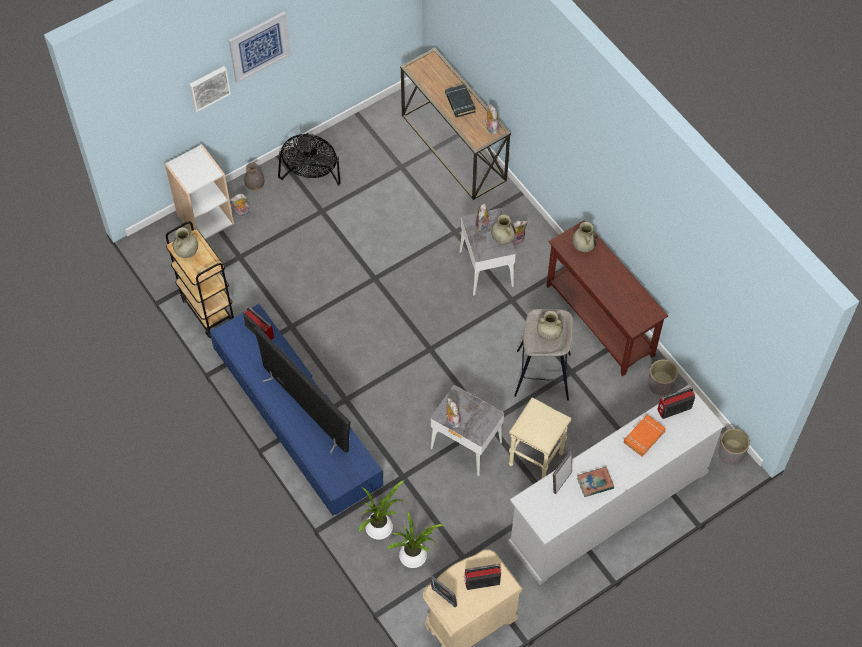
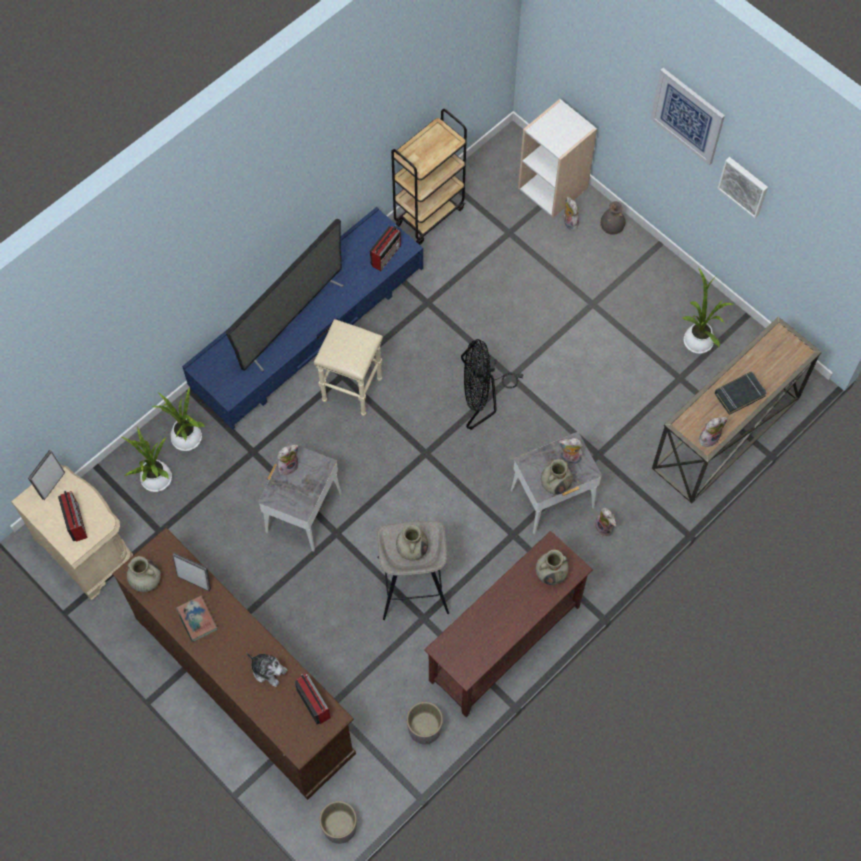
camera: 80 degrees right, 5 degrees up
beige vase [173,227,198,258] -> beige vase moved to [127,556,161,592]
picture [189,66,231,112] -> picture moved to [717,157,768,218]
black fan [278,133,341,186] -> black fan moved to [461,339,524,430]
white cabinet [508,384,725,585] -> brown cabinet [112,528,356,800]
beige stool [509,398,571,479] -> beige stool moved to [314,319,383,416]
orange book [624,415,666,457] -> plush toy [246,653,288,687]
none -> potted plant [682,267,733,354]

